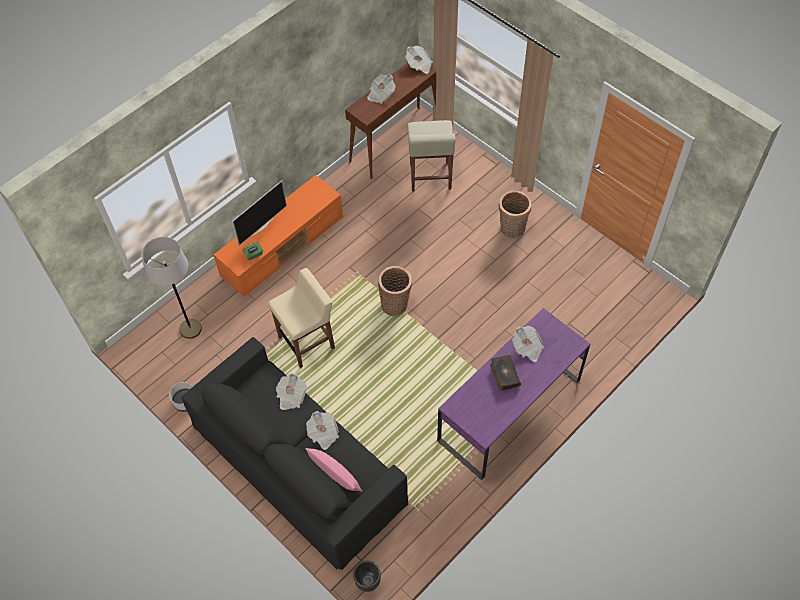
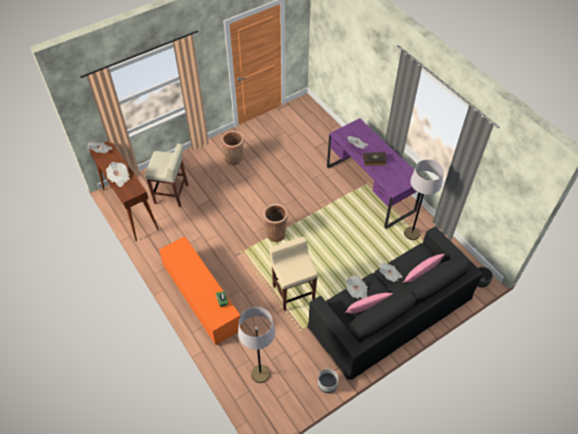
camera: 80 degrees left, 5 degrees down
television [232,181,287,246] -> none
none -> pink pillow [344,293,393,314]
none -> grey floor lamp [404,159,444,240]

